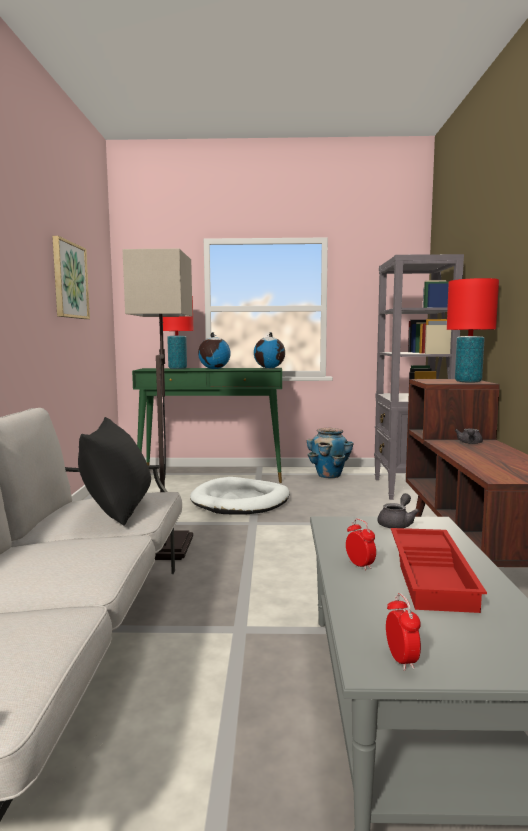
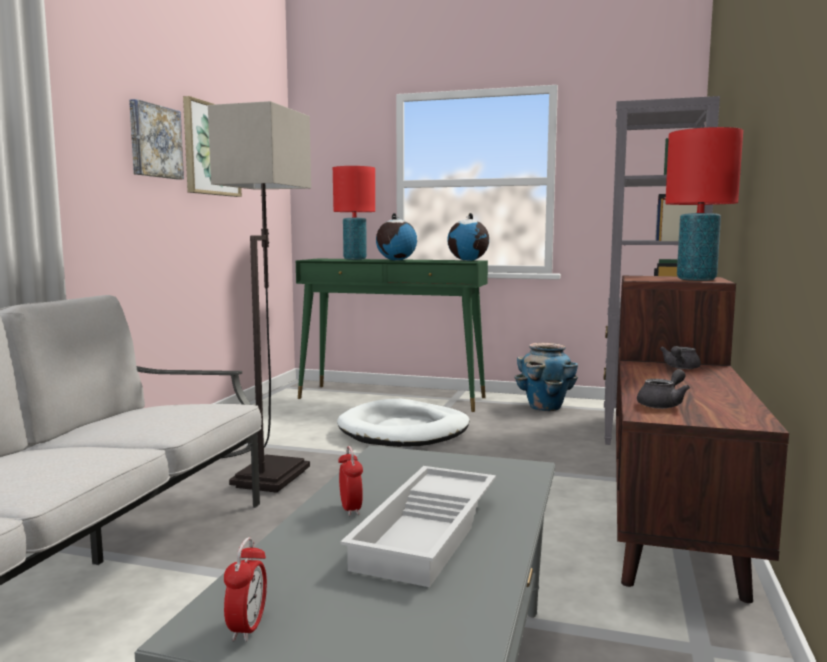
camera: 15 degrees right, 0 degrees up
black pillow [78,417,151,526] -> none
grey teapot [377,493,419,528] -> grey teapot moved to [637,369,690,409]
red tray [391,528,487,613] -> white tray [340,466,496,587]
none -> picture [129,99,184,180]

